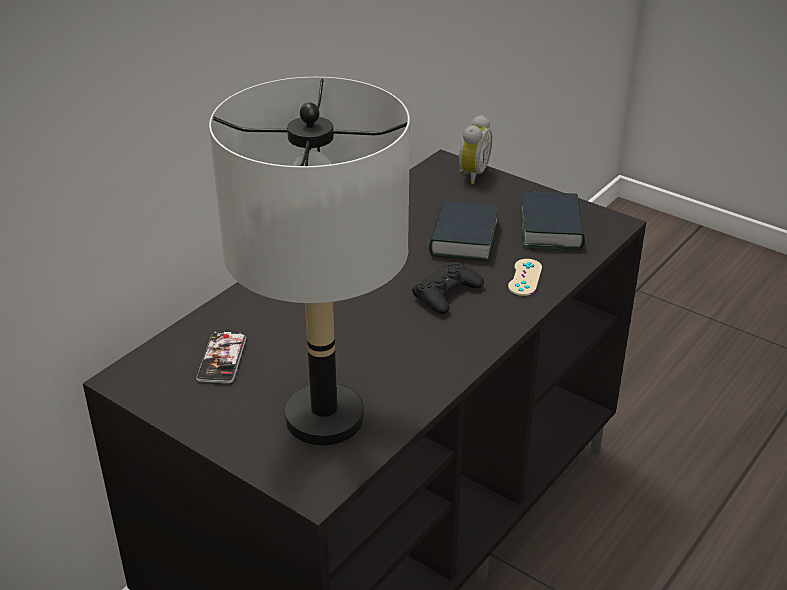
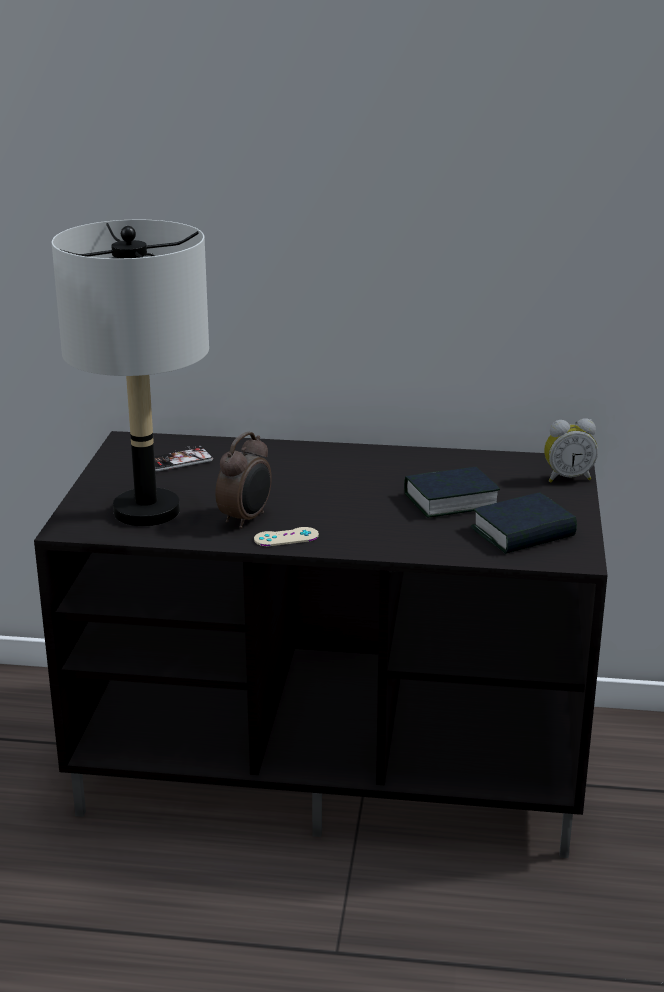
camera: 60 degrees right, 10 degrees down
black game controller [412,262,484,314] -> none
beige game controller [508,259,542,296] -> beige game controller moved to [254,527,319,546]
none -> alarm clock [215,432,272,529]

